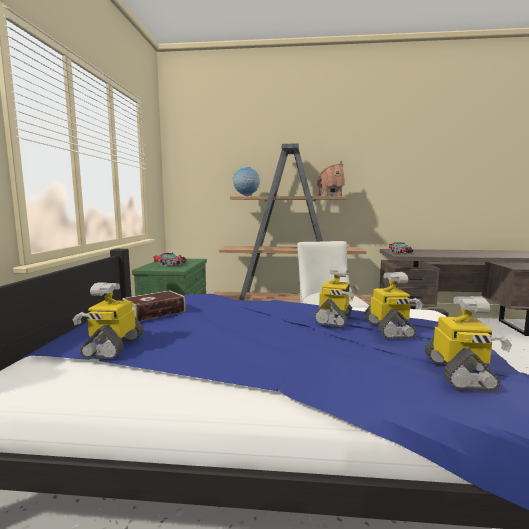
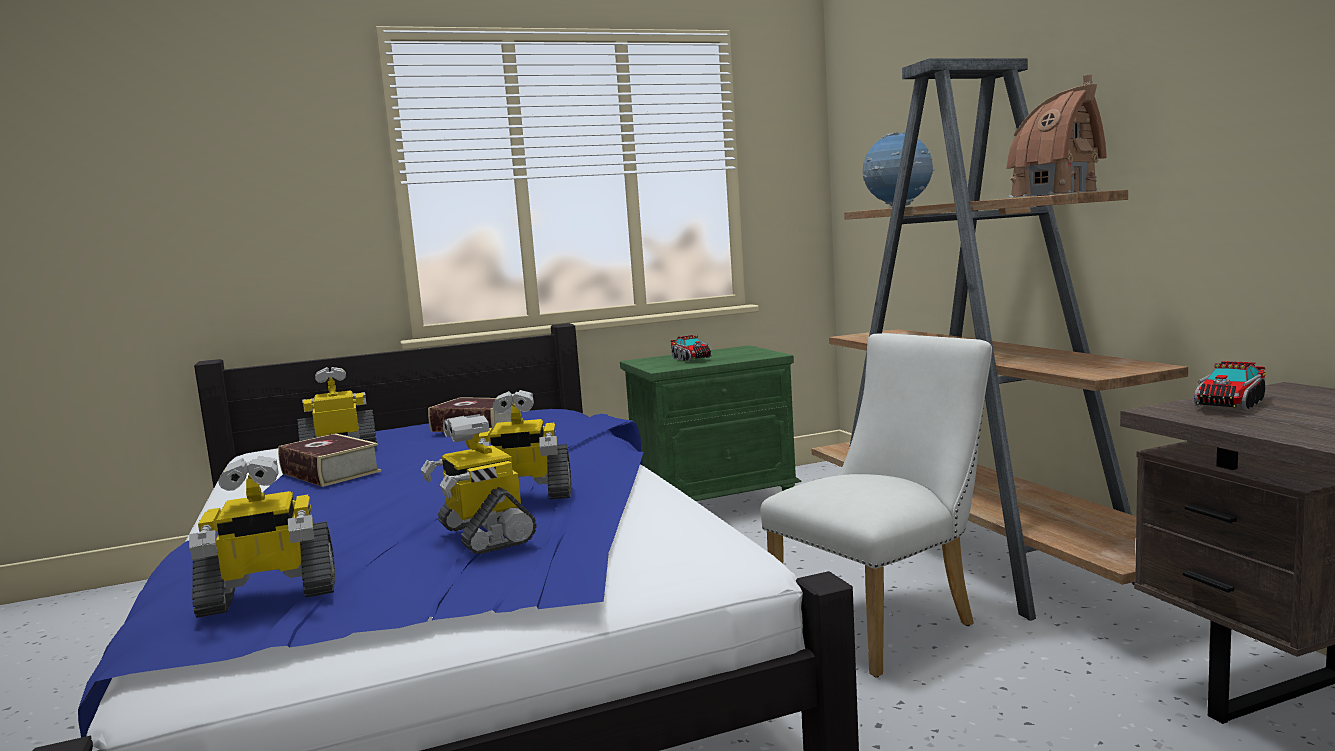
camera: 65 degrees right, 0 degrees up
toy robot [364,272,423,339] -> toy robot turned 90 degrees clockwise [421,414,537,554]
none -> book [278,433,382,487]

